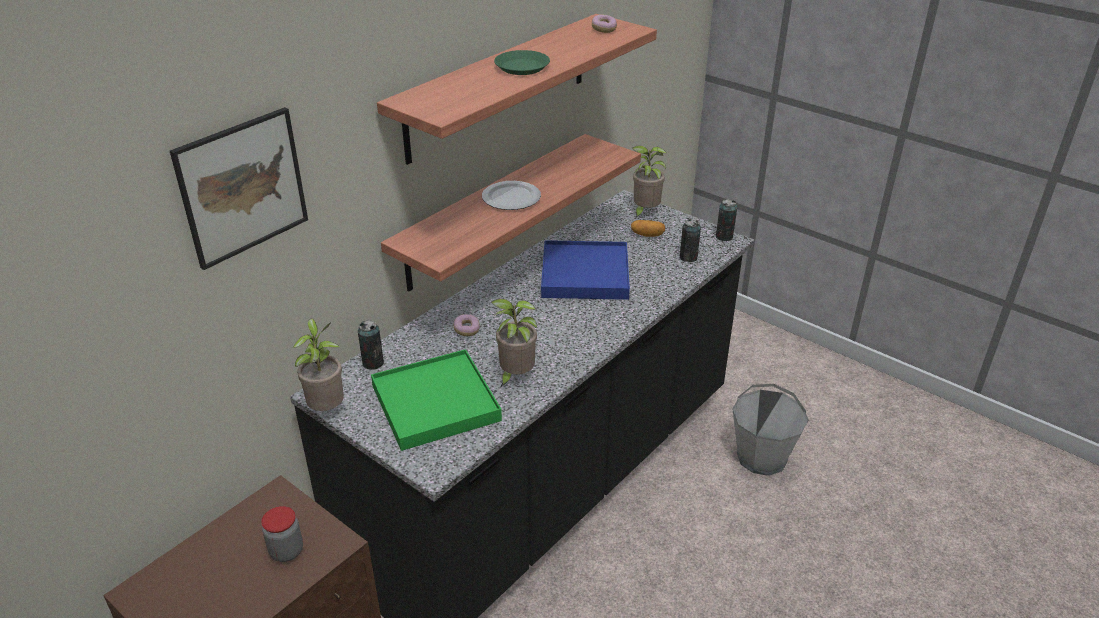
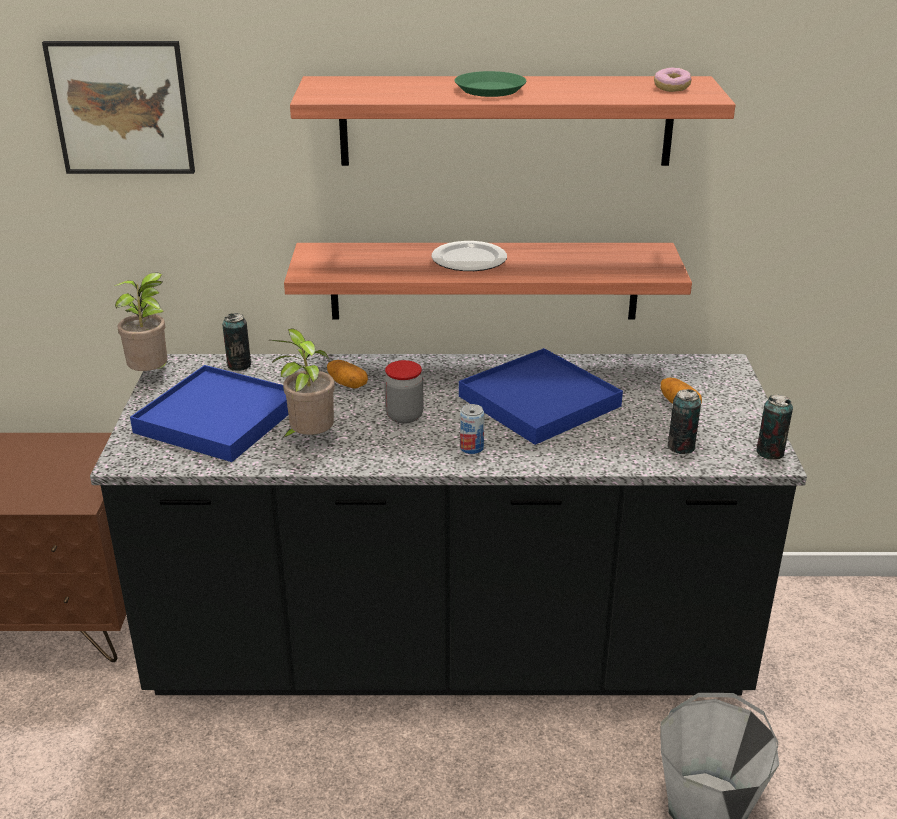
camera: 50 degrees right, 5 degrees down
jar [261,506,303,562] -> jar moved to [384,360,424,424]
green tray [371,349,502,451] -> blue tray [130,365,288,462]
donut [454,314,480,336] -> potato [327,360,368,388]
potted plant [633,145,667,218] -> none
none -> can [460,404,484,454]

